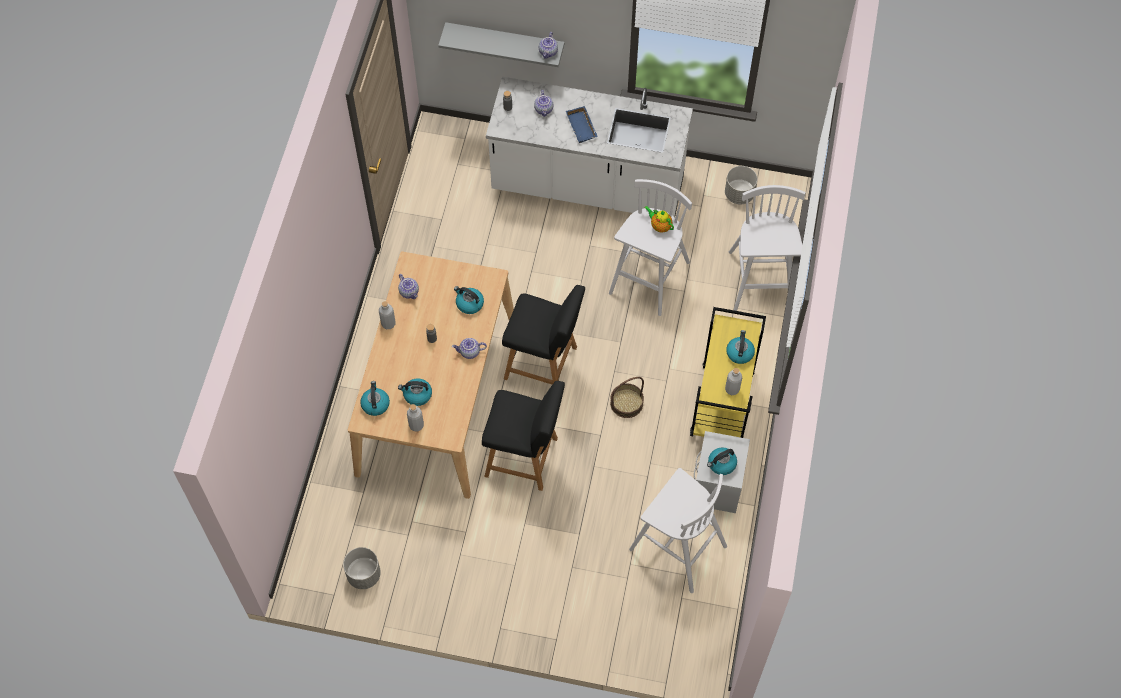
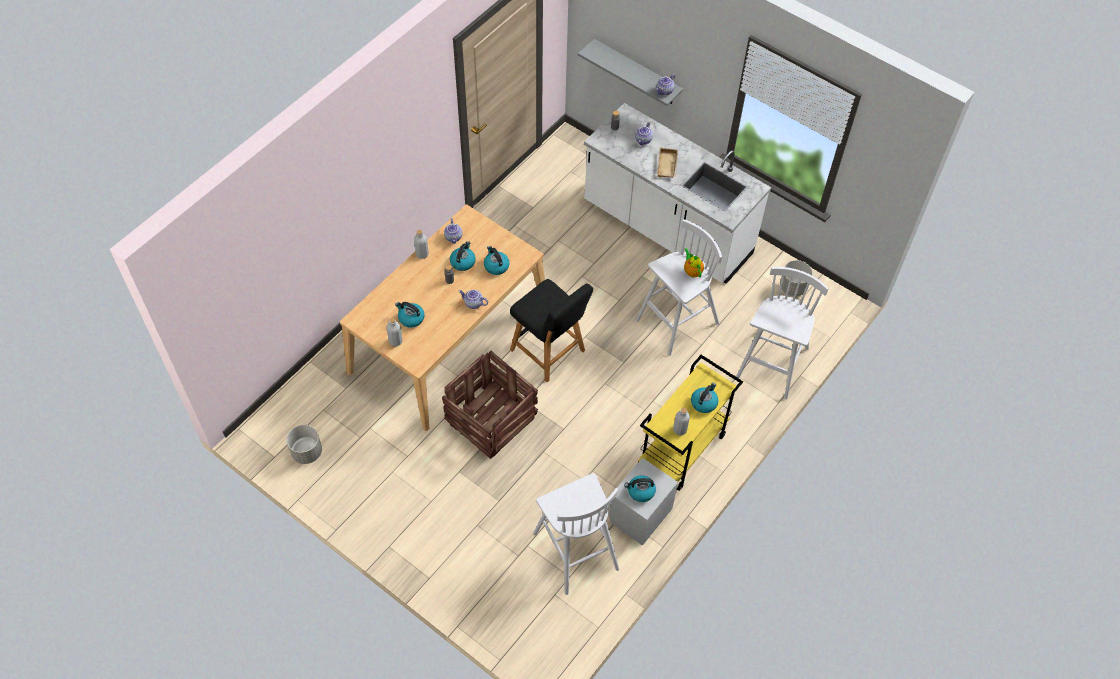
camera: 25 degrees right, 5 degrees down
kettle [360,381,390,416] -> kettle moved to [450,241,476,271]
black chair [482,381,565,491] -> crate [442,351,538,459]
blue tray [566,106,598,143] -> beige tray [657,147,678,178]
basket [610,377,644,418] -> none

